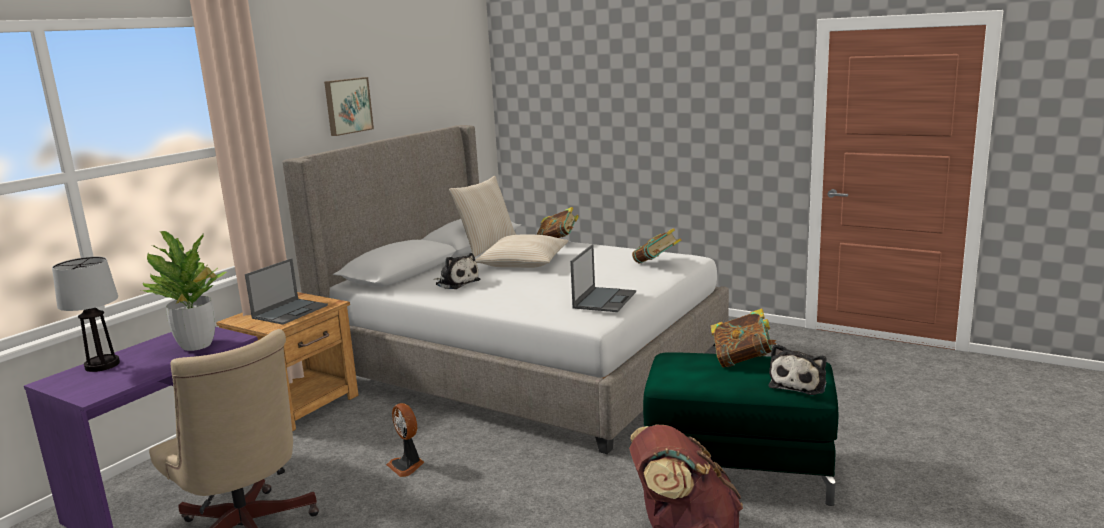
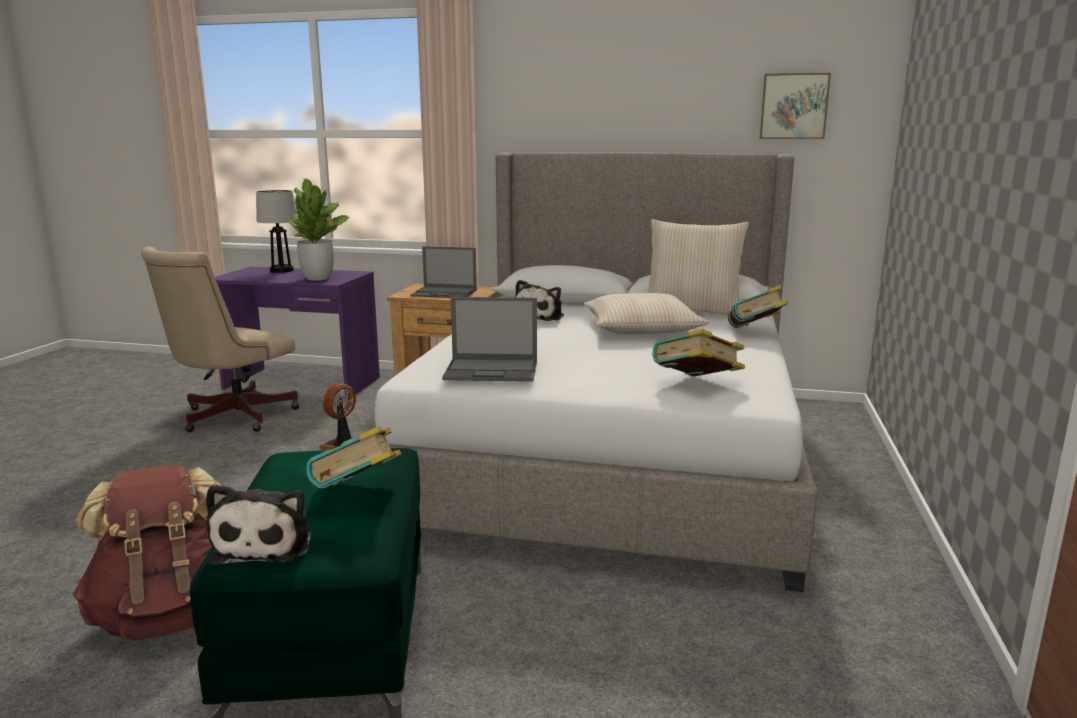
camera: 70 degrees right, 0 degrees up
picture [324,77,374,136] -> picture moved to [759,73,831,139]
plush toy [769,344,827,395] -> plush toy turned 105 degrees counterclockwise [206,484,311,565]

